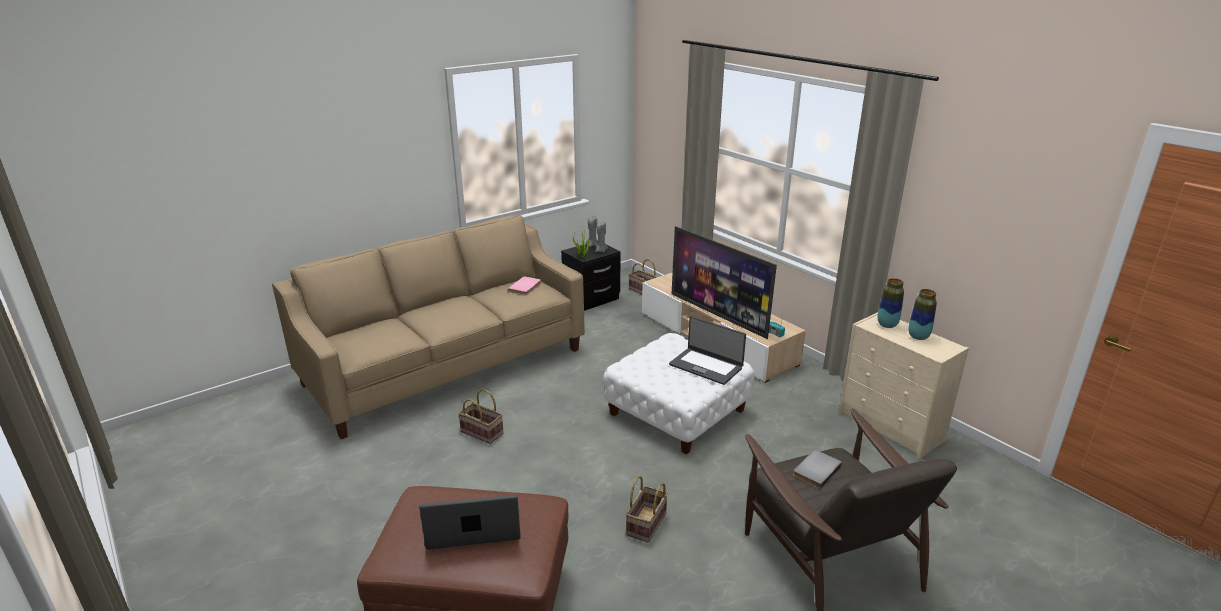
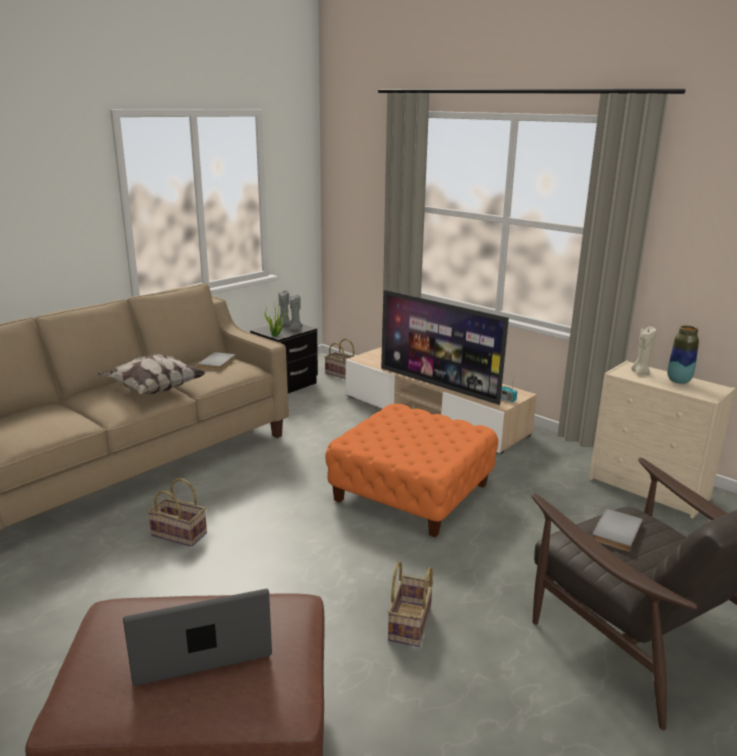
camera: 10 degrees left, 5 degrees down
pink book [508,276,541,295] -> grey book [197,352,236,371]
white ottoman [603,333,755,455] -> orange ottoman [325,404,498,537]
laptop [669,316,746,385] -> none
vase [877,278,904,328] -> beige candle [631,326,656,375]
none -> pillow [97,354,205,394]

